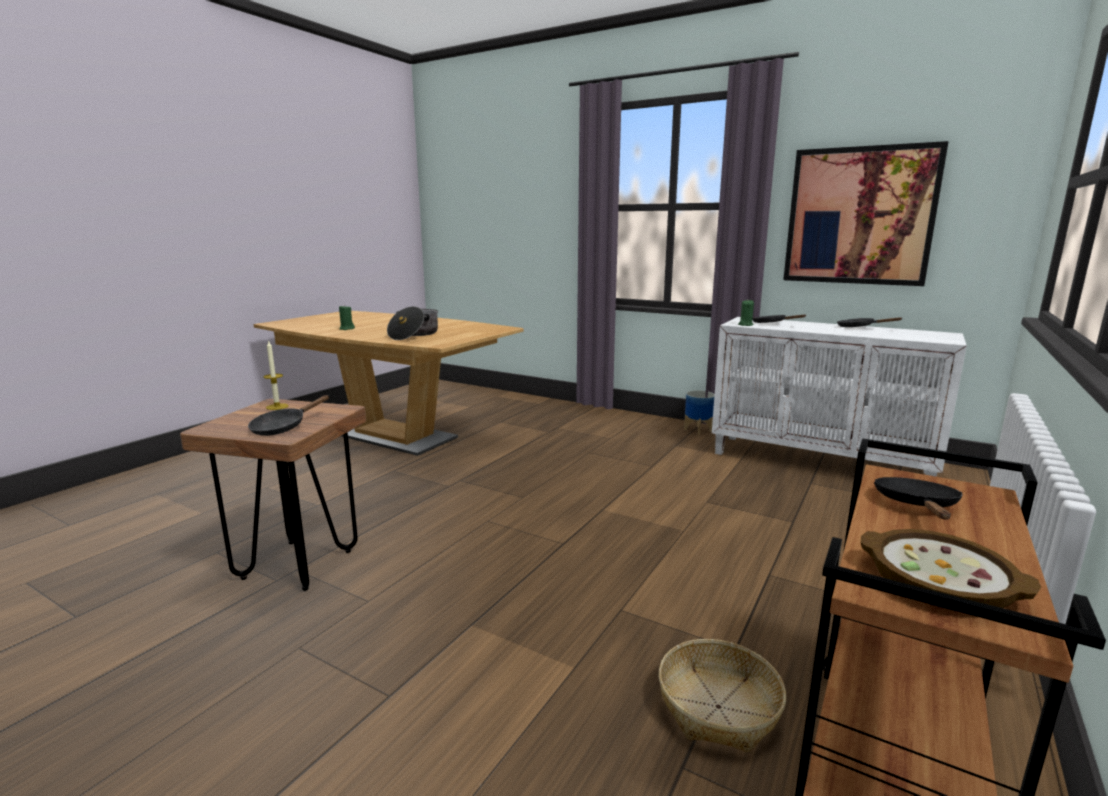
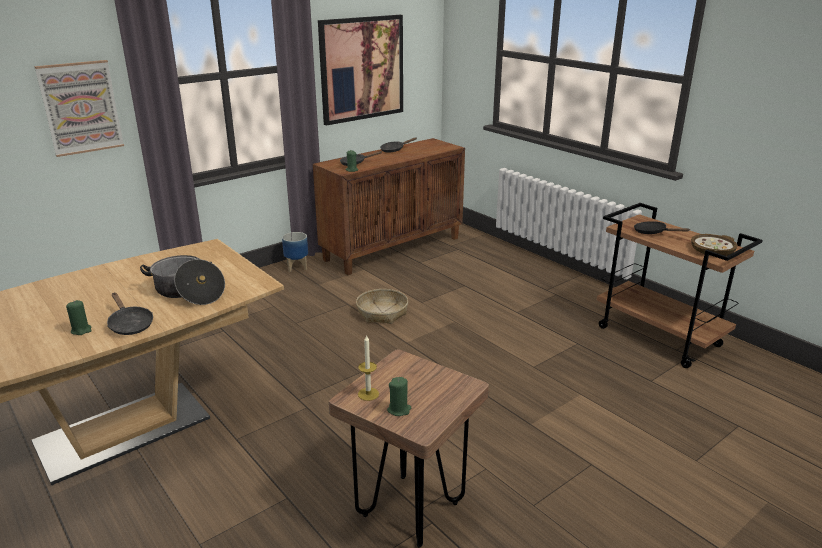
camera: 70 degrees left, 10 degrees up
black frying pan [248,395,329,436] -> black frying pan moved to [107,293,153,335]
basket [659,639,786,753] -> basket moved to [356,289,408,324]
white cabinet [712,317,967,477] -> brown cabinet [313,138,465,275]
none -> picture [34,60,124,157]
none -> green candle [387,377,411,416]

